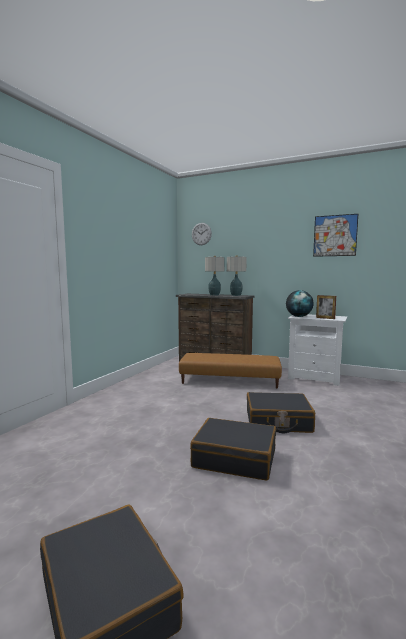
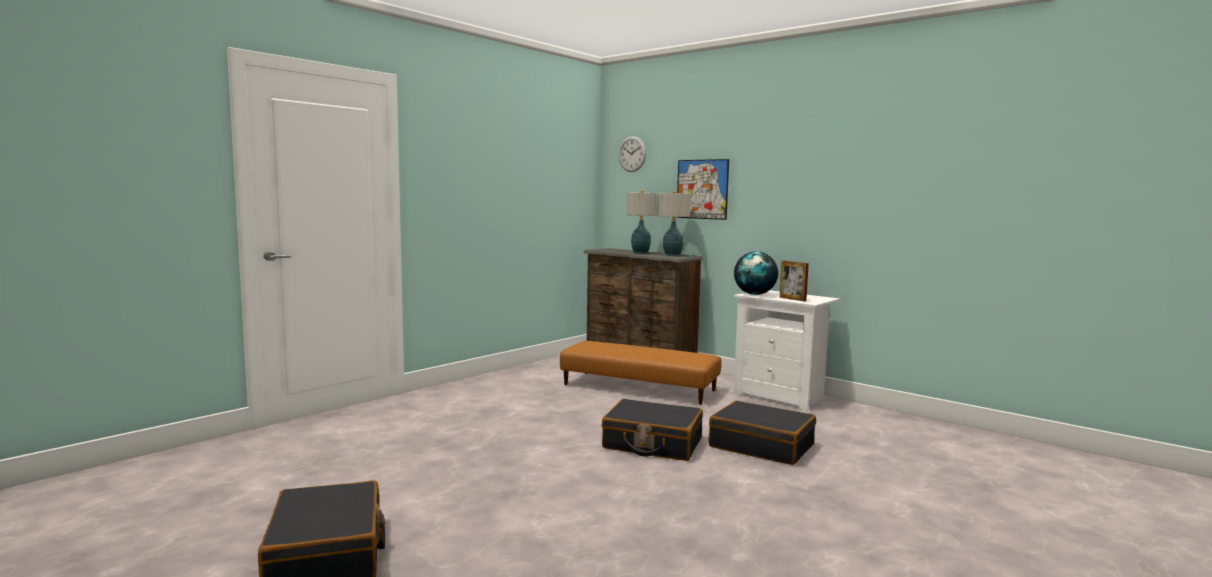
camera: 15 degrees right, 0 degrees up
black suitcase [190,418,276,481] -> black suitcase moved to [709,401,816,465]
picture [313,214,358,257] -> picture moved to [676,159,729,220]

